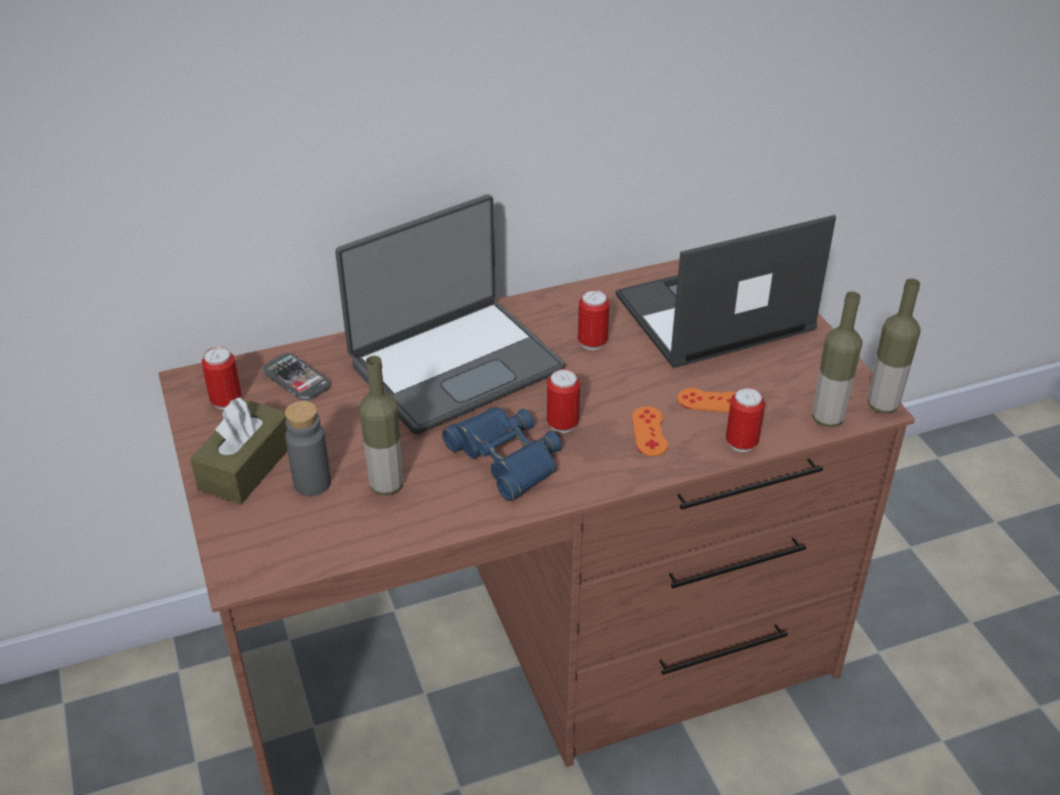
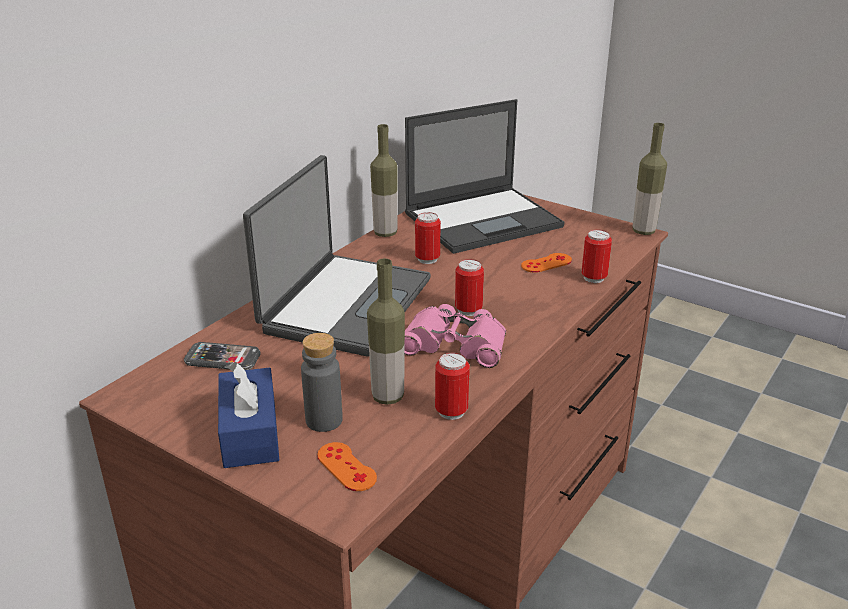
camera: 35 degrees left, 10 degrees down
brown tissue box [190,397,287,504] -> blue tissue box [218,362,279,468]
can [201,347,242,410] -> can moved to [435,353,470,420]
blue binoculars [442,407,562,501] -> pink binoculars [405,304,506,368]
laptop [615,215,836,368] -> laptop turned 150 degrees counterclockwise [405,99,564,254]
orange game controller [632,406,668,456] -> orange game controller moved to [317,442,377,491]
bottle [812,291,862,428] -> bottle moved to [370,124,398,237]

